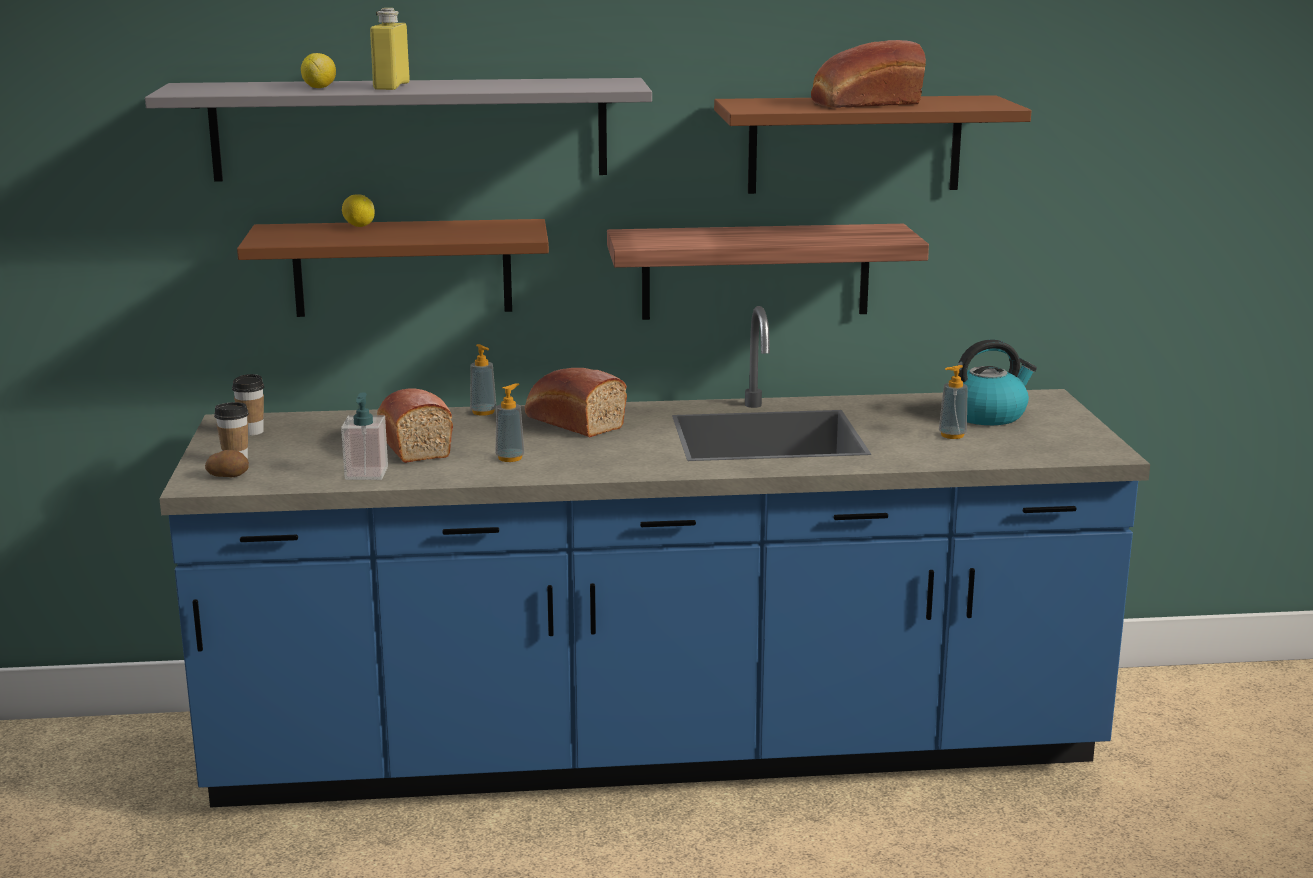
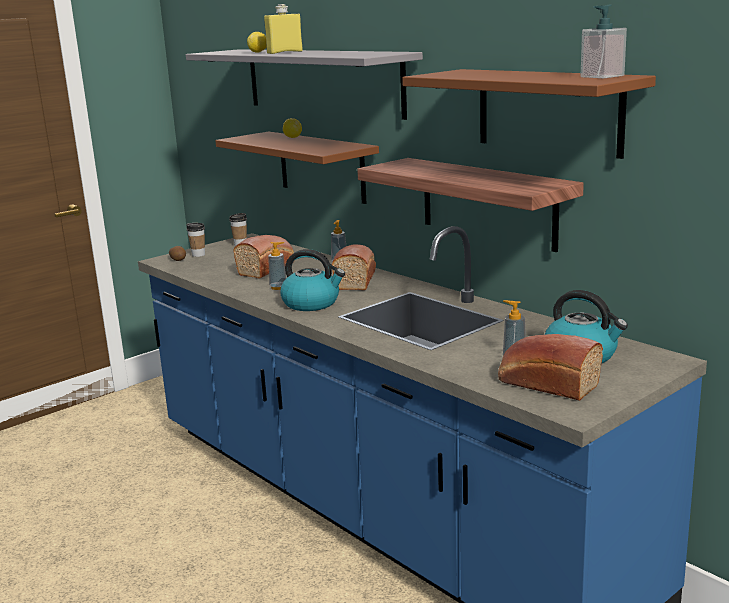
camera: 55 degrees right, 0 degrees up
soap dispenser [341,392,388,480] -> soap dispenser moved to [581,5,627,78]
bread [811,40,926,108] -> bread moved to [498,334,603,401]
none -> kettle [280,249,345,311]

